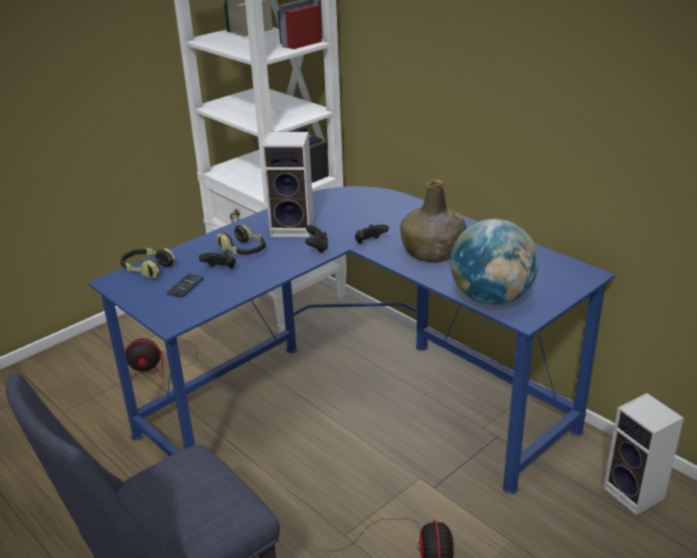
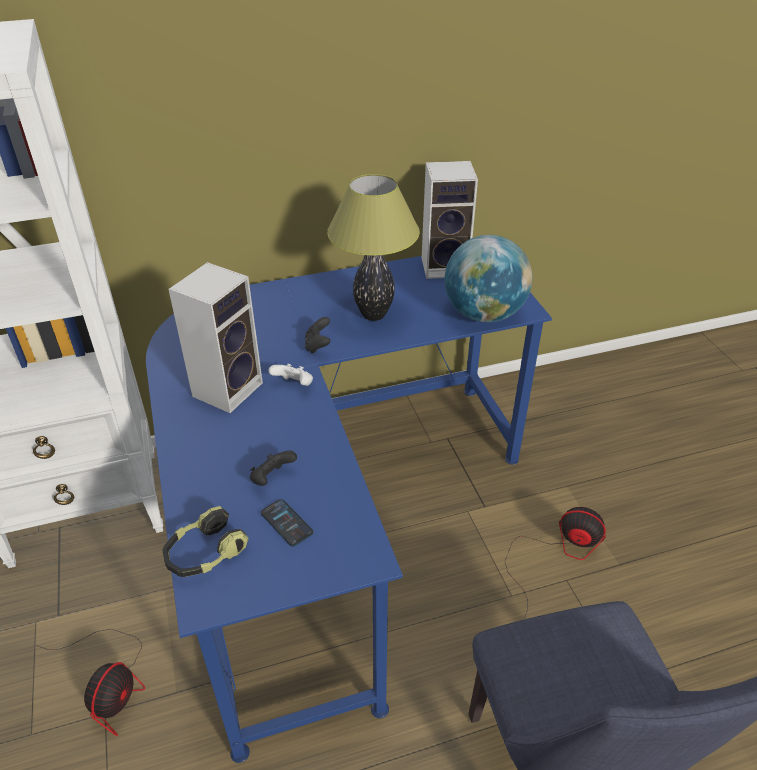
camera: 65 degrees left, 10 degrees up
headphones [216,224,266,255] -> none
black game controller [305,225,328,253] -> white game controller [268,364,313,386]
green bottle [400,179,467,262] -> table lamp [327,174,420,321]
speaker [603,393,684,516] -> speaker moved to [422,161,478,279]

